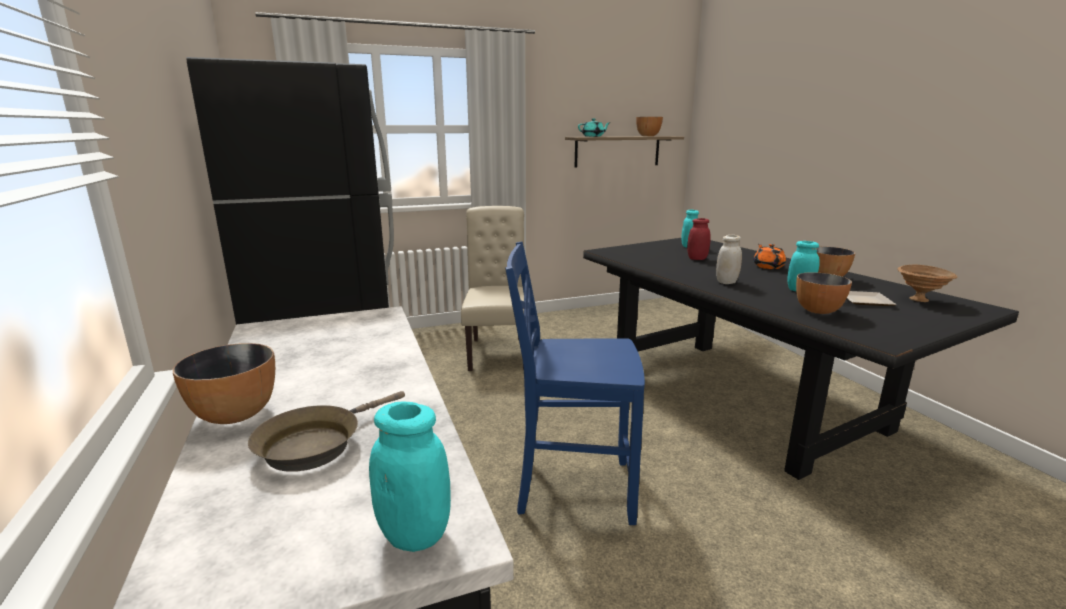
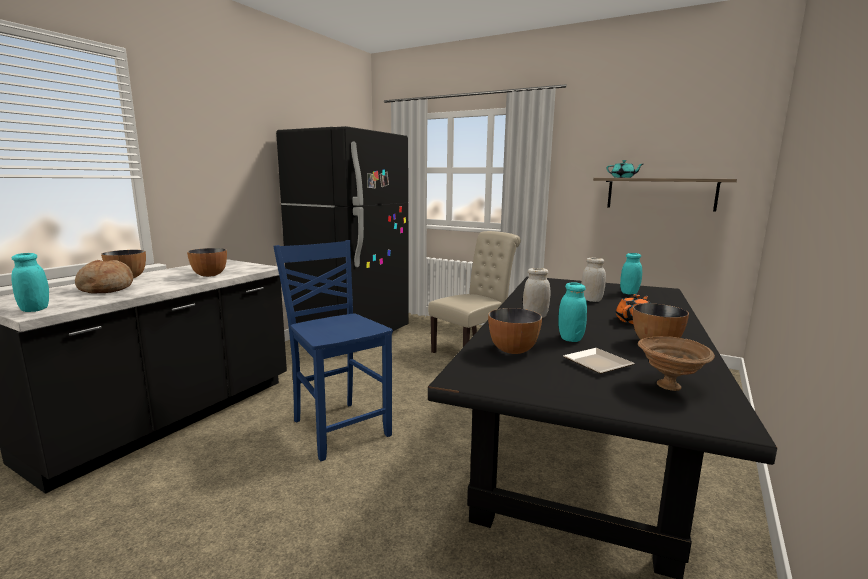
camera: 50 degrees right, 5 degrees down
brown frying pan [248,391,405,472] -> bread [75,260,133,294]
bowl [636,117,663,136] -> bowl moved to [187,248,227,277]
red jar [687,218,711,260] -> white jar [581,258,606,302]

